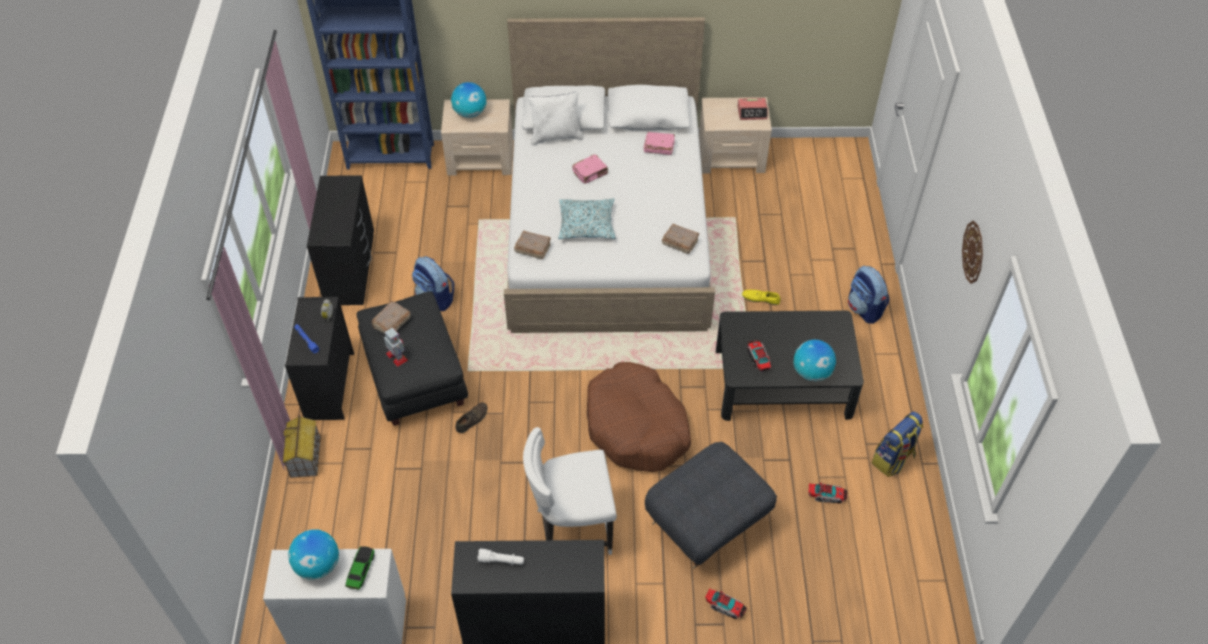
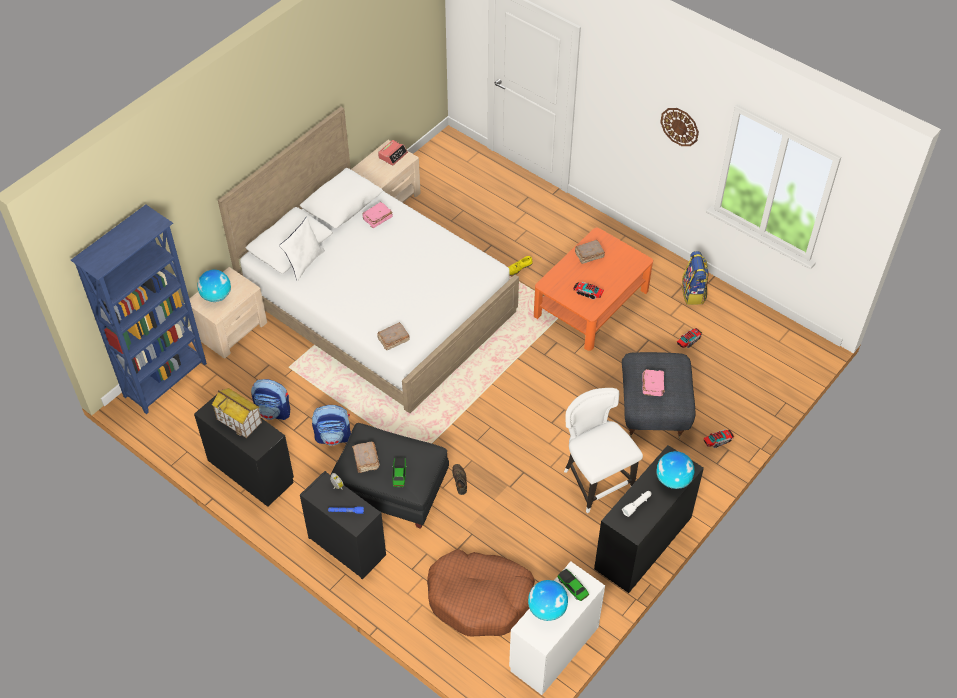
camera: 50 degrees left, 0 degrees up
toy house [283,415,321,478] -> toy house moved to [212,388,262,438]
toy robot [384,327,408,367] -> toy car [392,457,407,487]
white chair [523,427,617,555] -> white chair turned 120 degrees clockwise [564,388,643,513]
pillow [558,198,616,239] -> none
pink book [572,155,608,184] -> pink book moved to [642,369,665,396]
brown dog bed [587,362,691,472] -> brown dog bed moved to [427,549,535,636]
brown book [662,224,699,254] -> brown book moved to [575,240,605,264]
black coffee table [716,311,864,421] -> orange coffee table [534,228,653,351]
globe [793,340,836,381] -> globe moved to [656,451,694,489]
backpack [848,266,889,324] -> backpack moved to [251,379,290,420]

